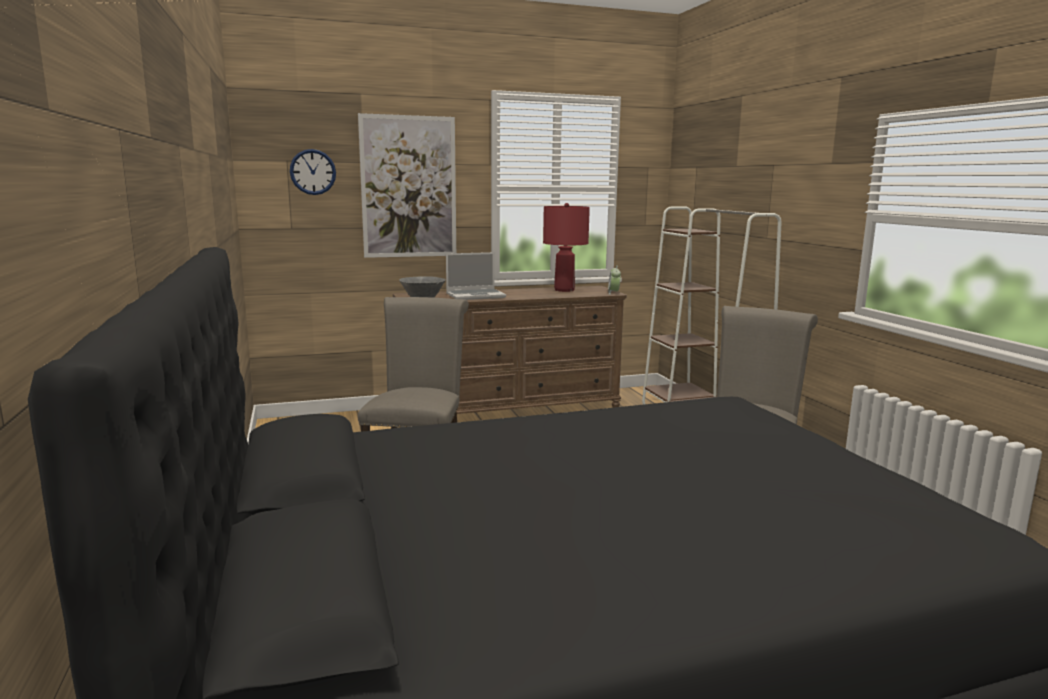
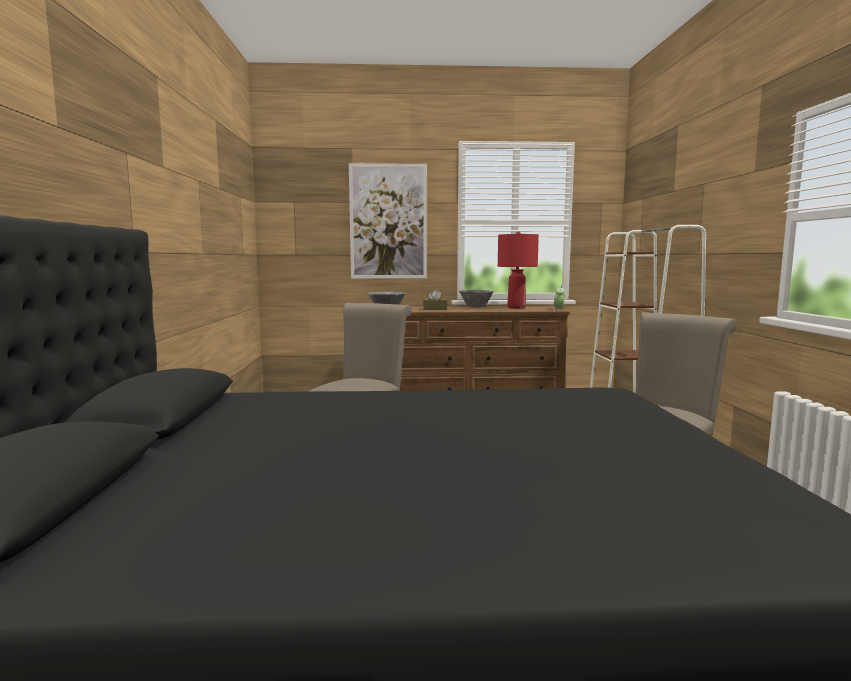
camera: 15 degrees right, 5 degrees down
wall clock [290,149,336,195] -> none
laptop [446,252,506,300] -> brown tissue box [423,290,447,310]
none -> grey bowl [459,290,494,308]

